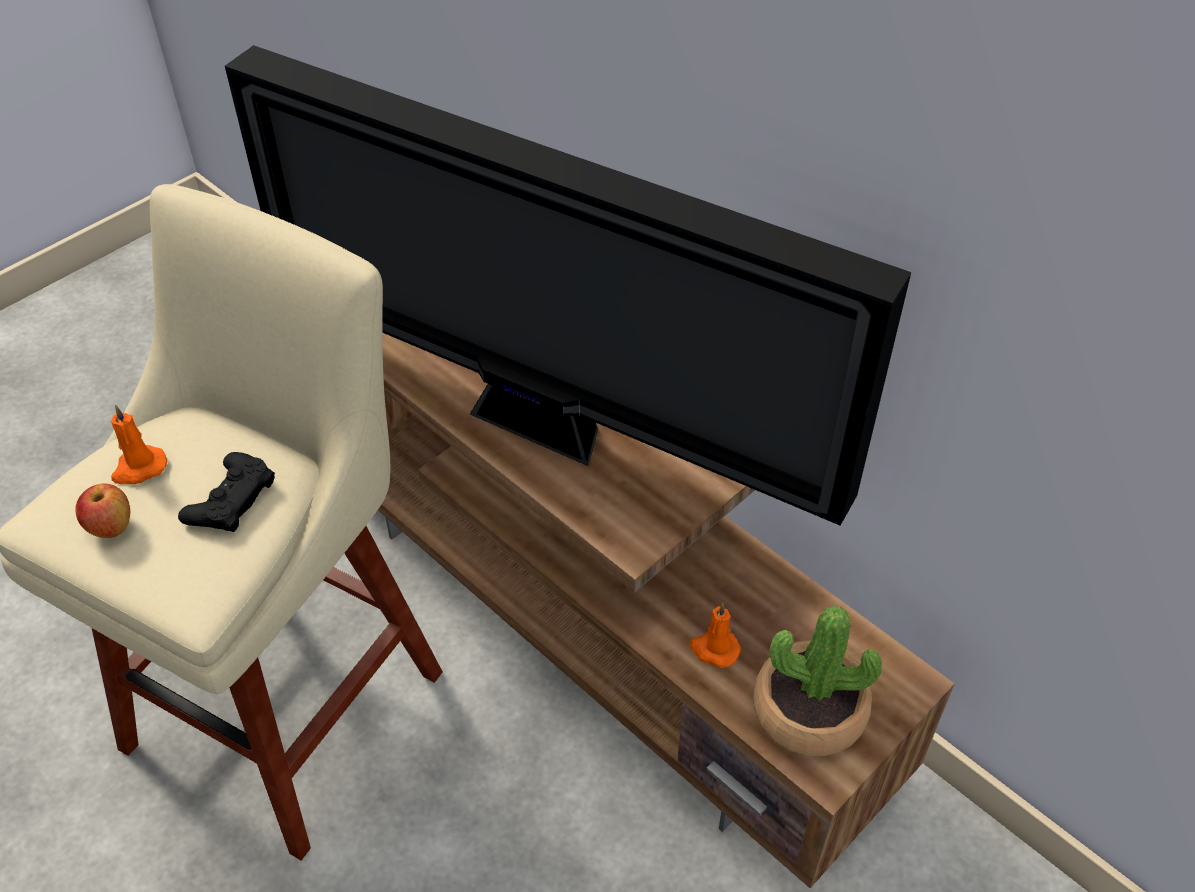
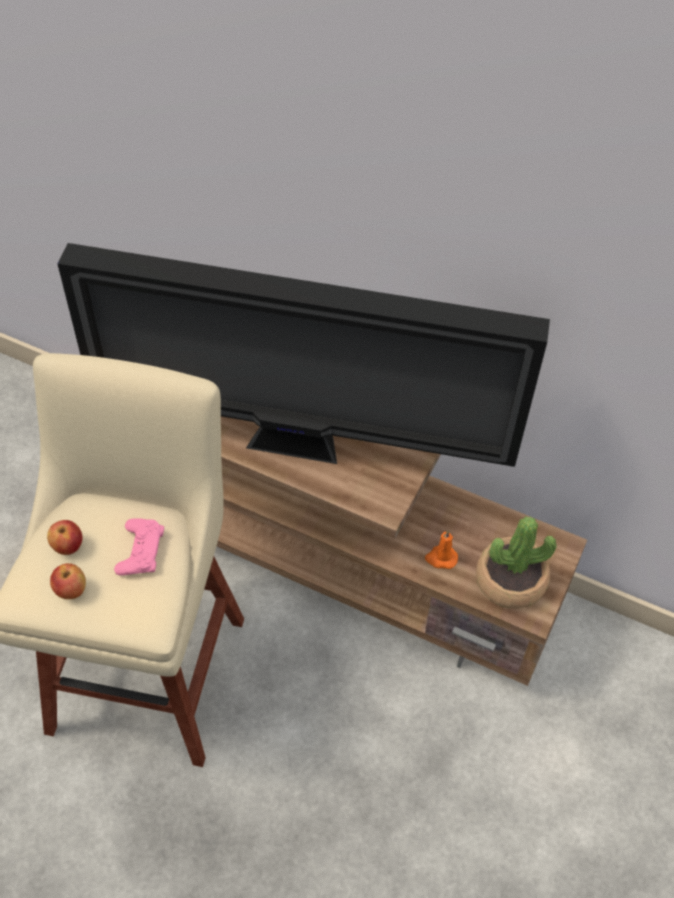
camera: 20 degrees left, 5 degrees up
orange candle [111,405,167,484] -> apple [47,520,83,555]
black game controller [178,452,275,532] -> pink game controller [114,518,164,576]

